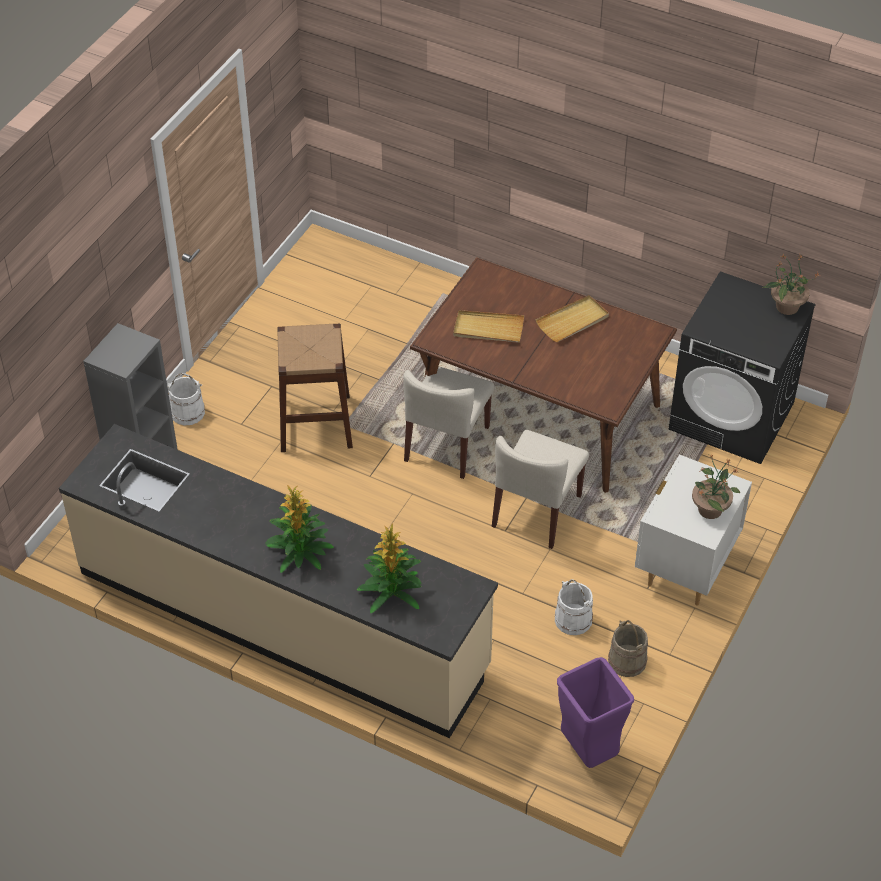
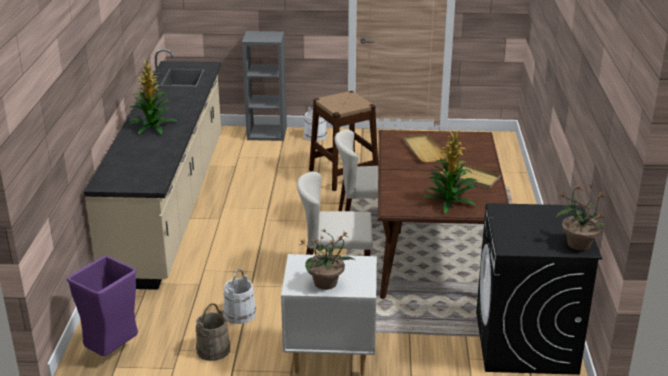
camera: 65 degrees right, 20 degrees down
potted plant [356,523,422,613] -> potted plant moved to [422,130,477,213]

